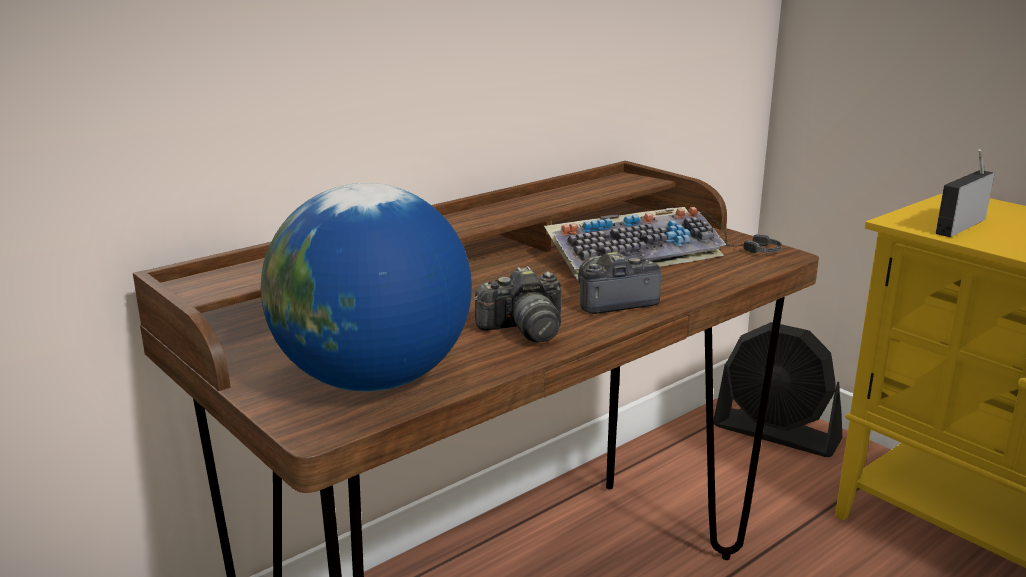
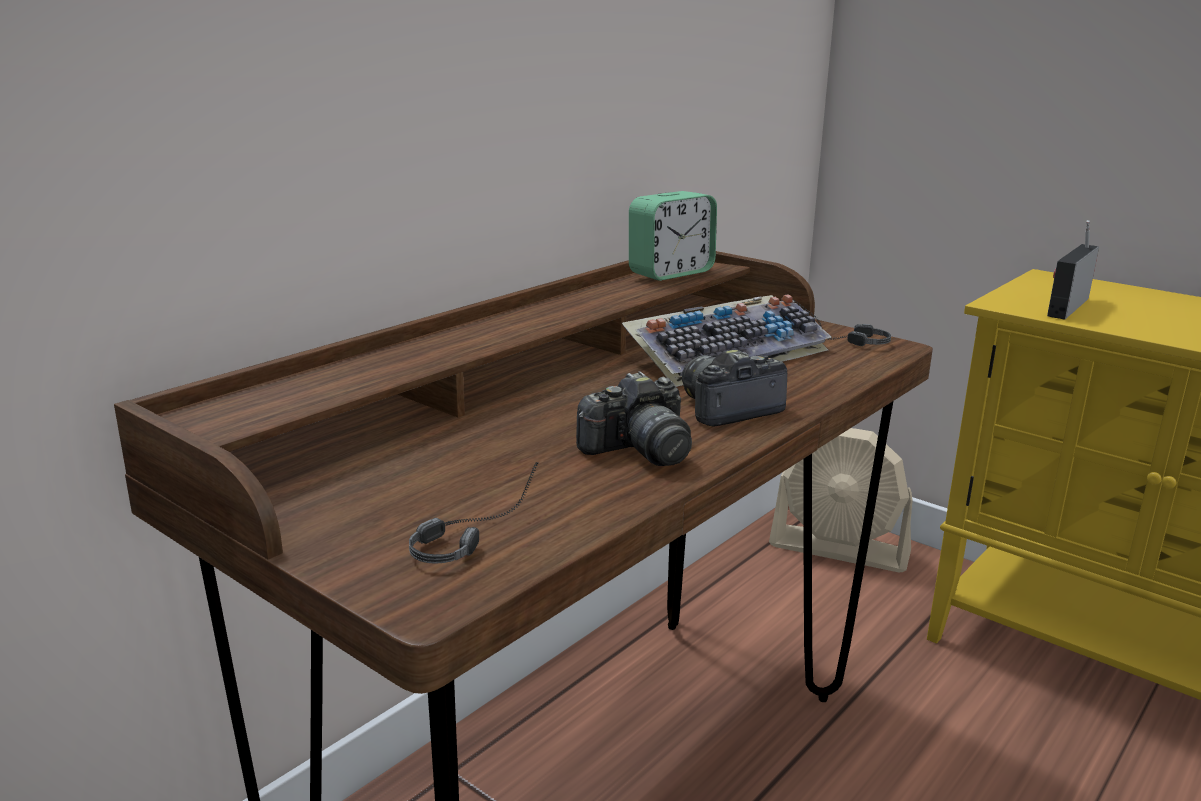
camera: 10 degrees left, 0 degrees up
globe [261,183,472,392] -> headphones [409,462,539,564]
black fan [714,322,842,457] -> beige fan [769,428,913,572]
none -> alarm clock [629,191,717,281]

